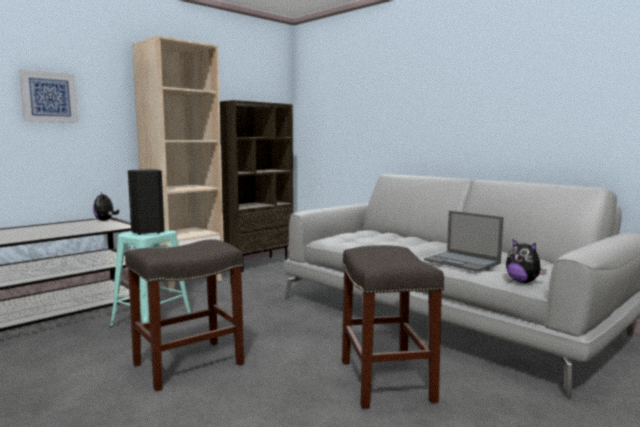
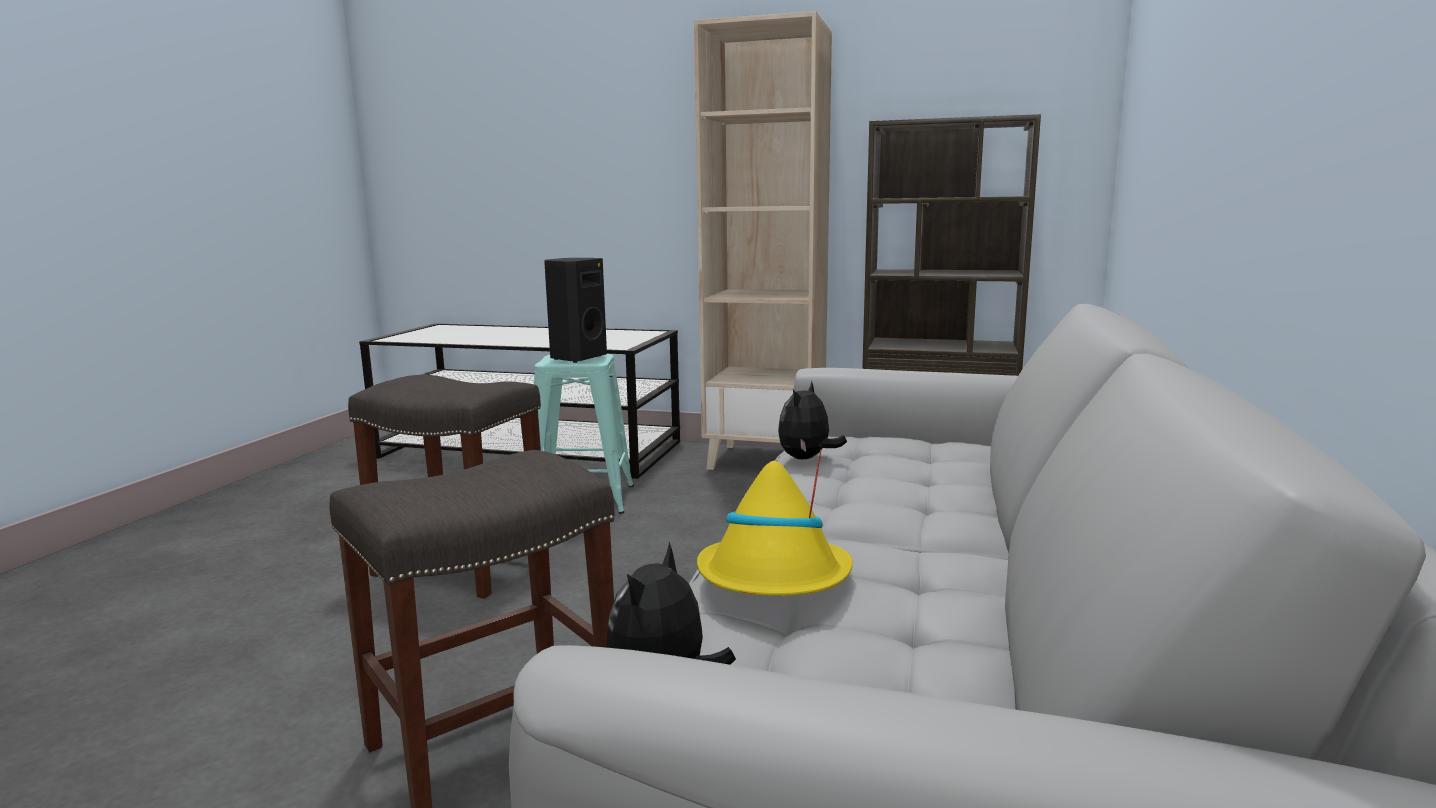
camera: 60 degrees right, 5 degrees up
picture [19,69,78,123] -> none
plush toy [93,193,119,221] -> plush toy moved to [778,381,847,459]
laptop [424,211,504,272] -> yellow hat [697,450,853,596]

